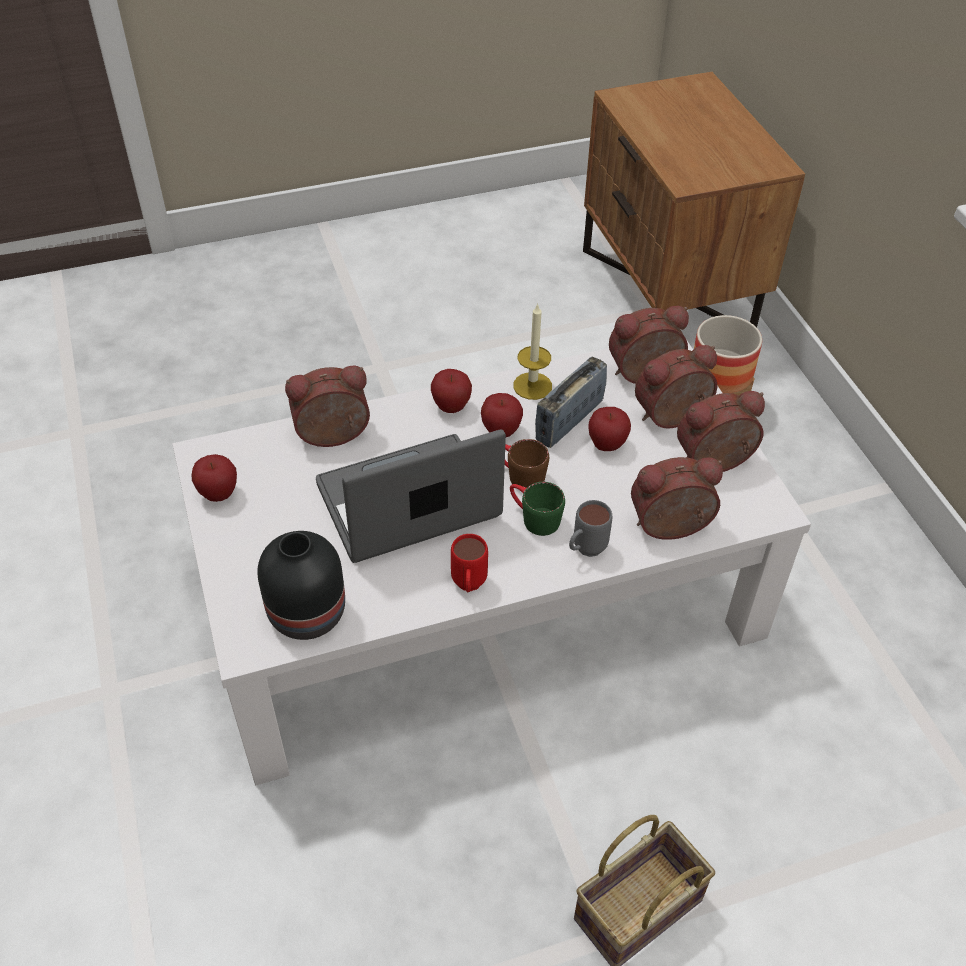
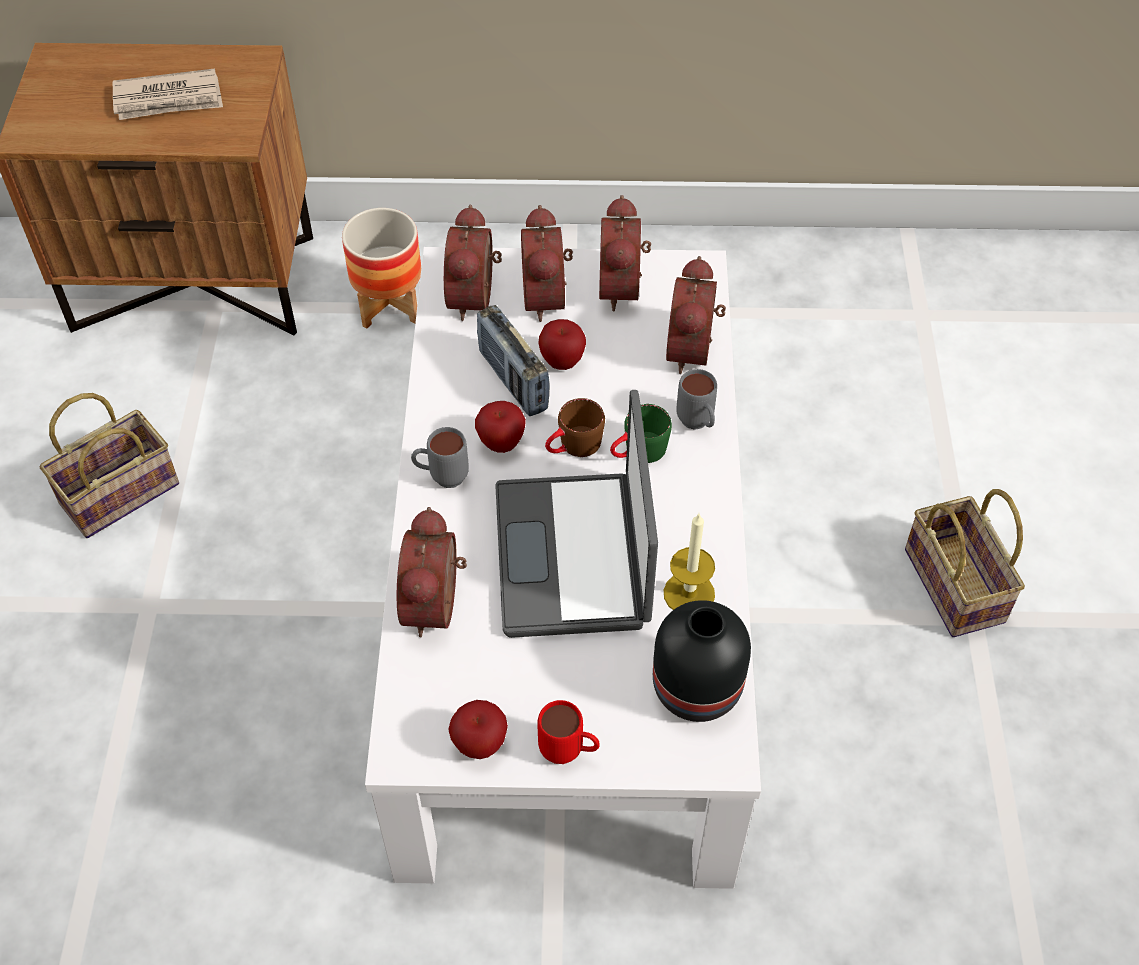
camera: 70 degrees left, 5 degrees up
apple [431,369,472,413] -> grey mug [411,427,469,488]
red mug [451,534,488,592] -> red mug moved to [538,700,600,764]
candle [513,303,552,400] -> candle moved to [664,514,715,610]
none -> basket [40,393,179,538]
none -> newspaper [113,68,223,120]

